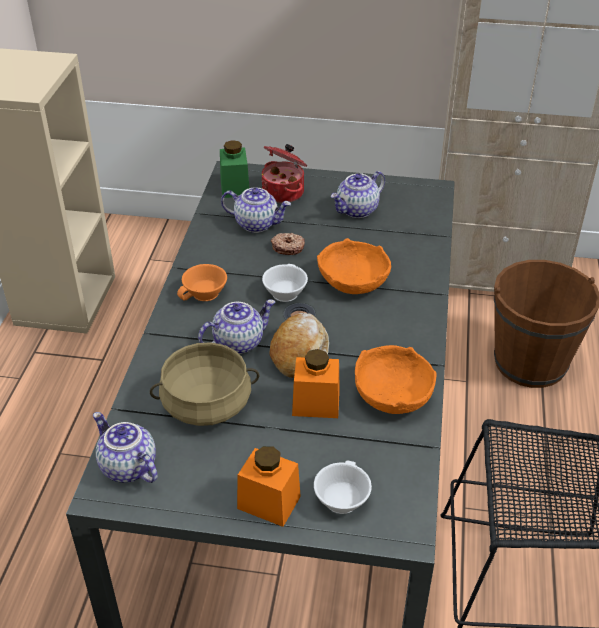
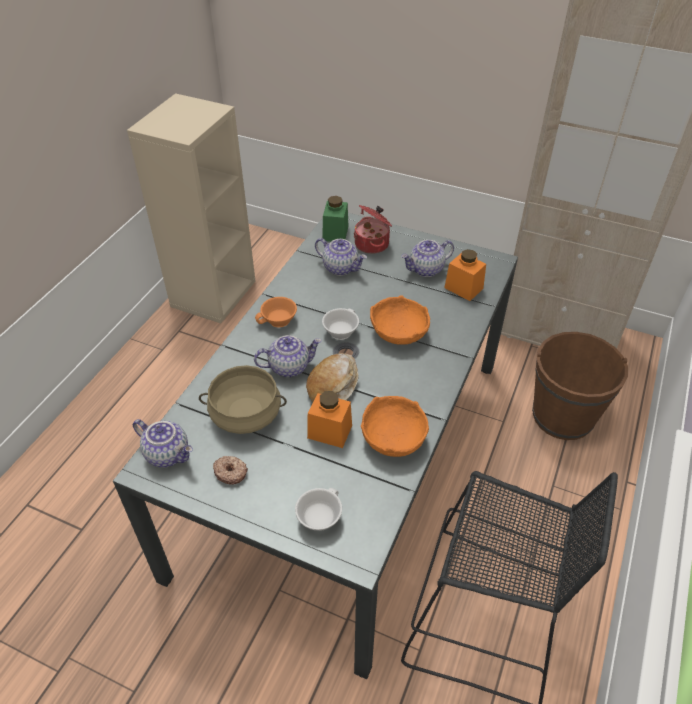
camera: 15 degrees right, 5 degrees up
teapot [93,412,158,483] -> teapot turned 150 degrees clockwise [133,419,193,468]
orange jar [237,446,301,527] -> orange jar moved to [444,249,486,301]
donut [271,233,305,255] -> donut moved to [213,456,248,485]

